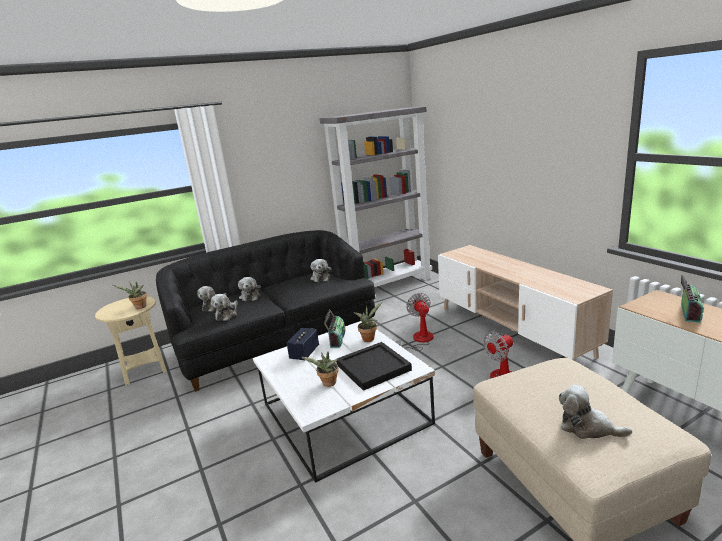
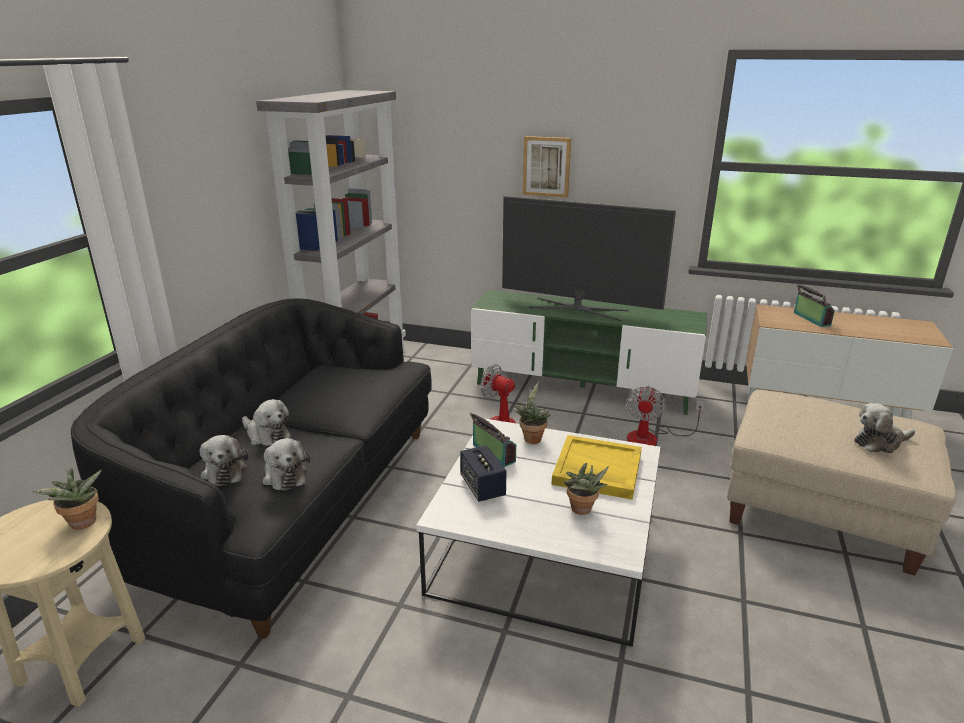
camera: 45 degrees left, 5 degrees up
plush toy [310,259,331,282] -> none
black tray [337,342,412,391] -> yellow tray [551,435,642,500]
beige tv stand [438,245,613,359] -> green tv stand [471,290,707,415]
none -> television [502,196,676,321]
none -> picture [522,136,571,198]

